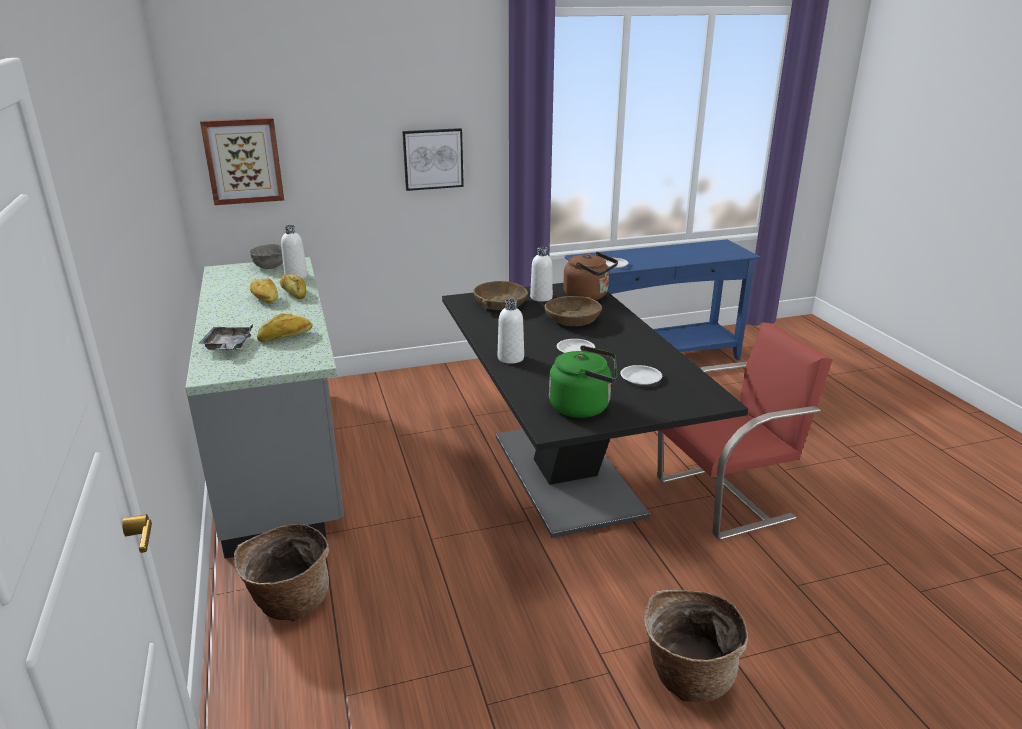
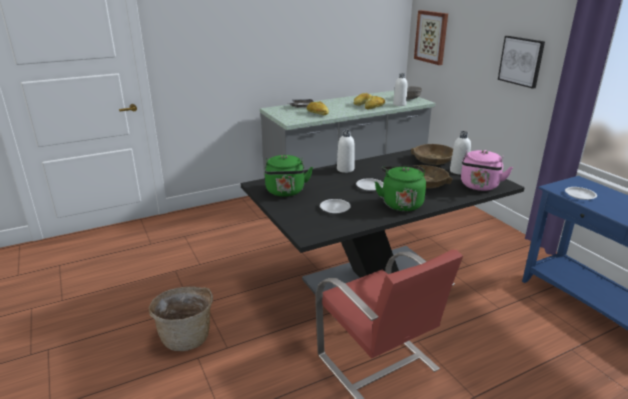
camera: 80 degrees right, 0 degrees up
basket [234,524,329,622] -> none
brown kettle [563,252,618,300] -> pink kettle [461,150,513,191]
none -> green kettle [375,166,426,211]

